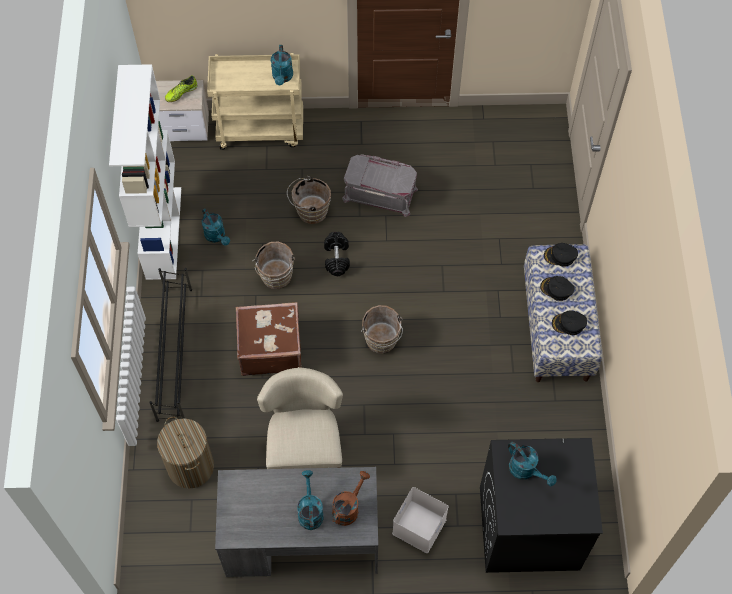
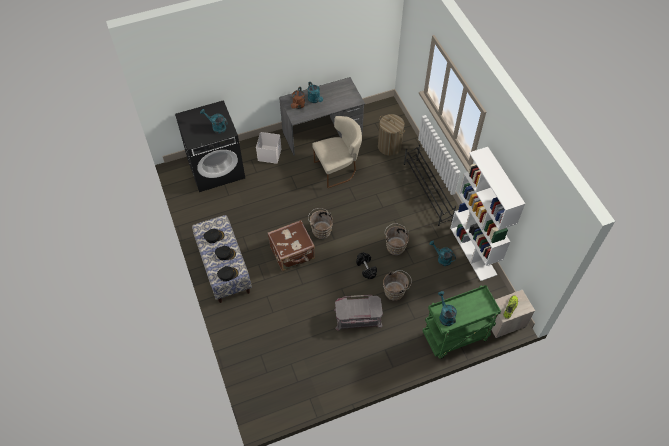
camera: 160 degrees right, 5 degrees down
beige cart [207,53,303,150] -> green cart [423,285,501,359]
brown suitcase [236,302,302,376] -> brown suitcase moved to [268,220,315,271]
beige chair [257,367,343,469] -> beige chair turned 90 degrees counterclockwise [312,116,362,188]

